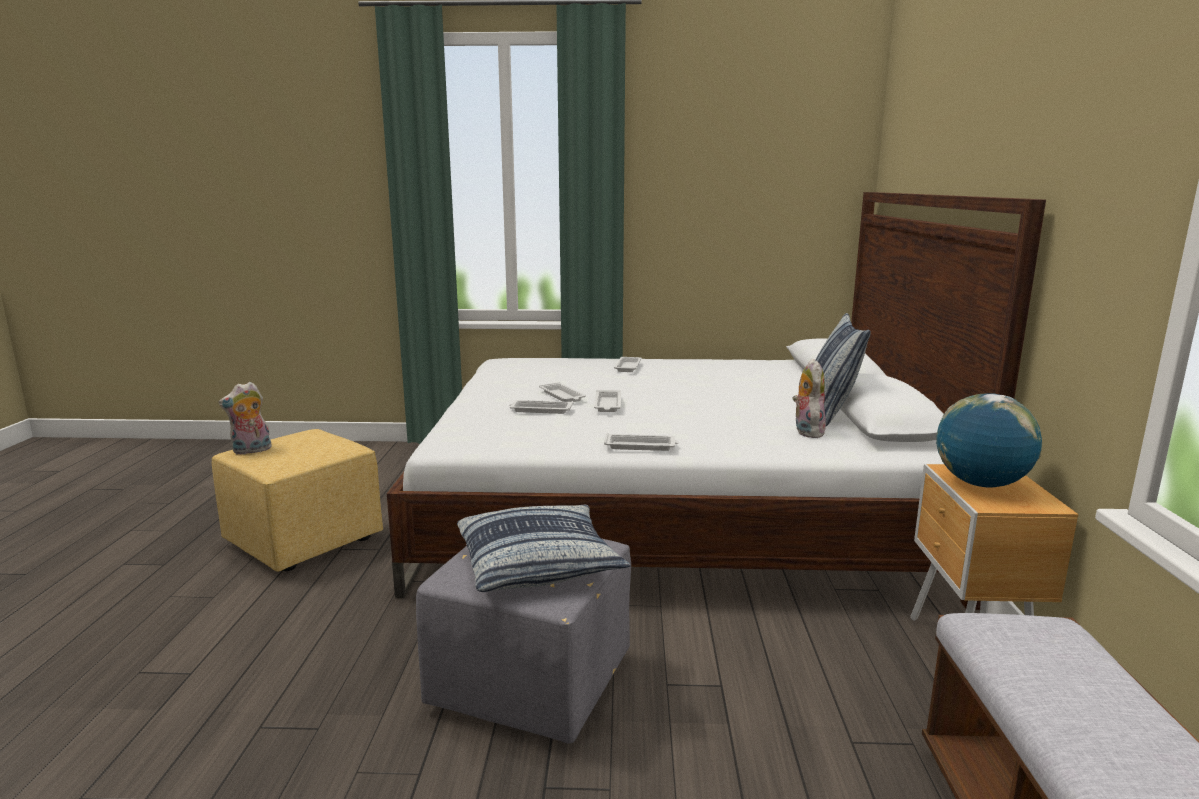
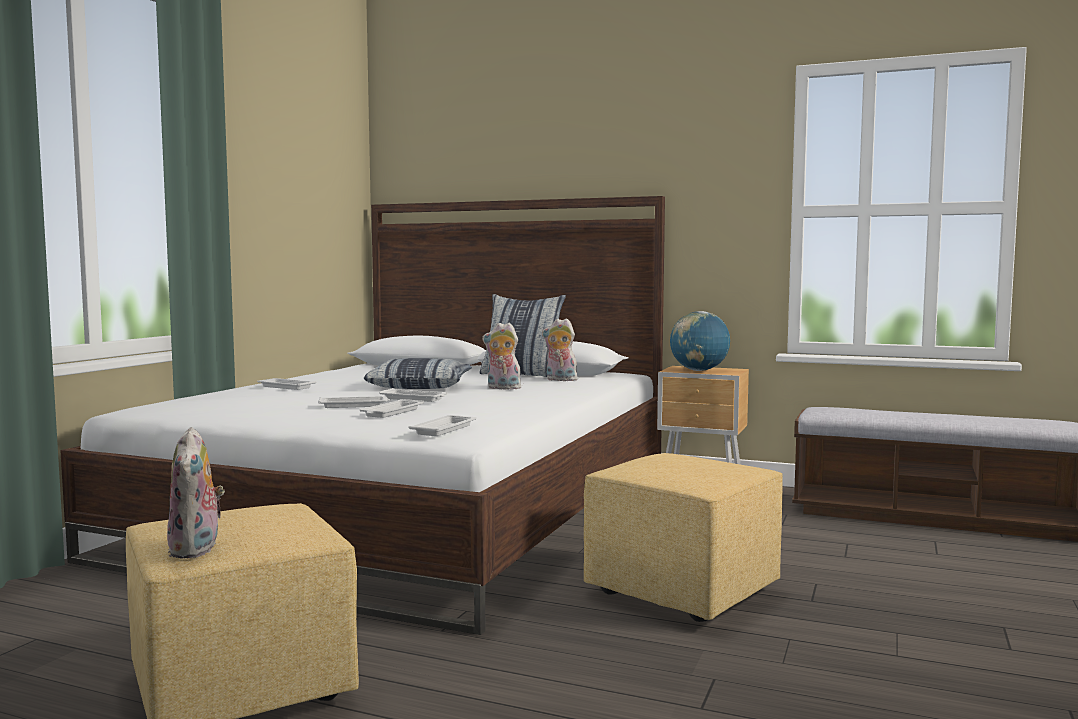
camera: 70 degrees left, 10 degrees down
grey ottoman [416,538,631,744] -> yellow ottoman [584,453,783,622]
pillow [457,505,630,592] -> pillow moved to [364,358,472,389]
white tray [604,433,679,451] -> white tray moved to [409,415,477,436]
none -> plush toy [482,323,521,390]

